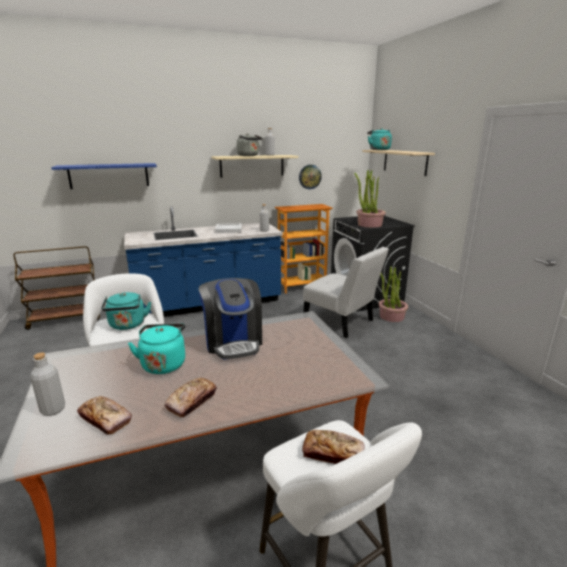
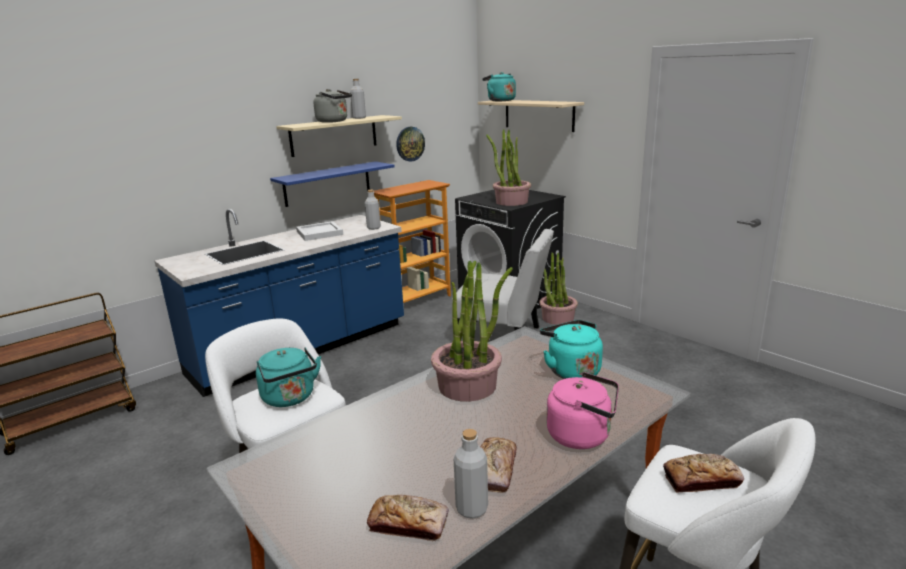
camera: 20 degrees left, 0 degrees up
grey bottle [30,353,65,416] -> grey bottle moved to [454,429,488,519]
blue shelf [51,163,157,189] -> blue shelf moved to [270,161,395,207]
turquoise kettle [128,324,186,374] -> turquoise kettle moved to [540,320,603,379]
coffee machine [198,278,262,360] -> potted plant [431,261,512,401]
none -> pink kettle [547,372,619,449]

